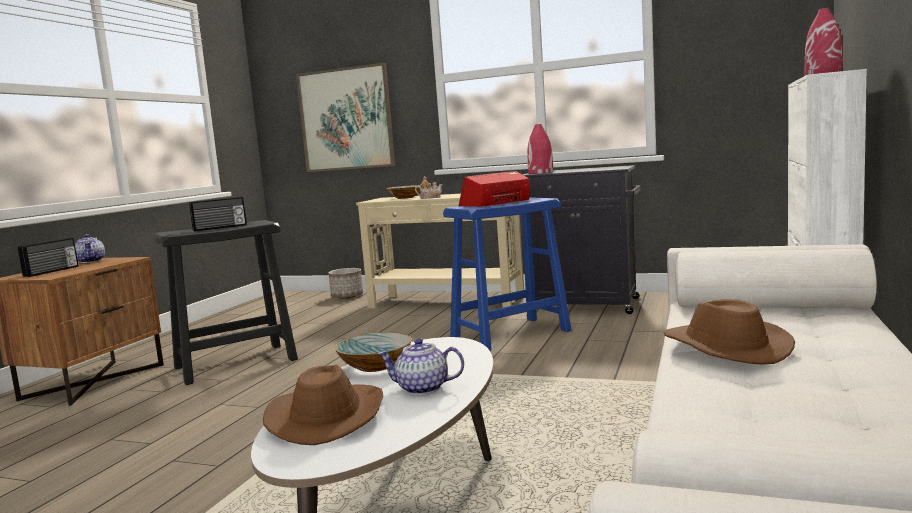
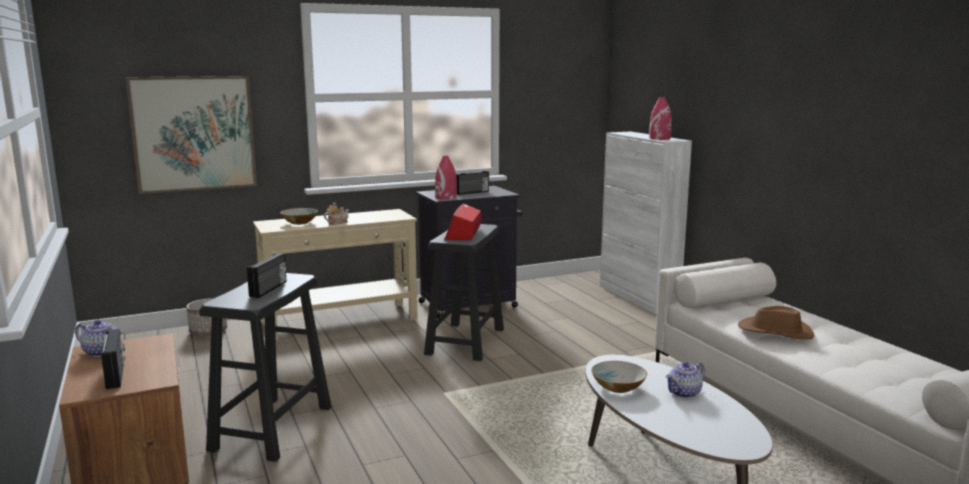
camera: 45 degrees left, 5 degrees up
brown hat [263,365,383,445] -> none
blue stool [443,197,572,351] -> black stool [424,224,504,361]
none -> radio [456,171,489,195]

